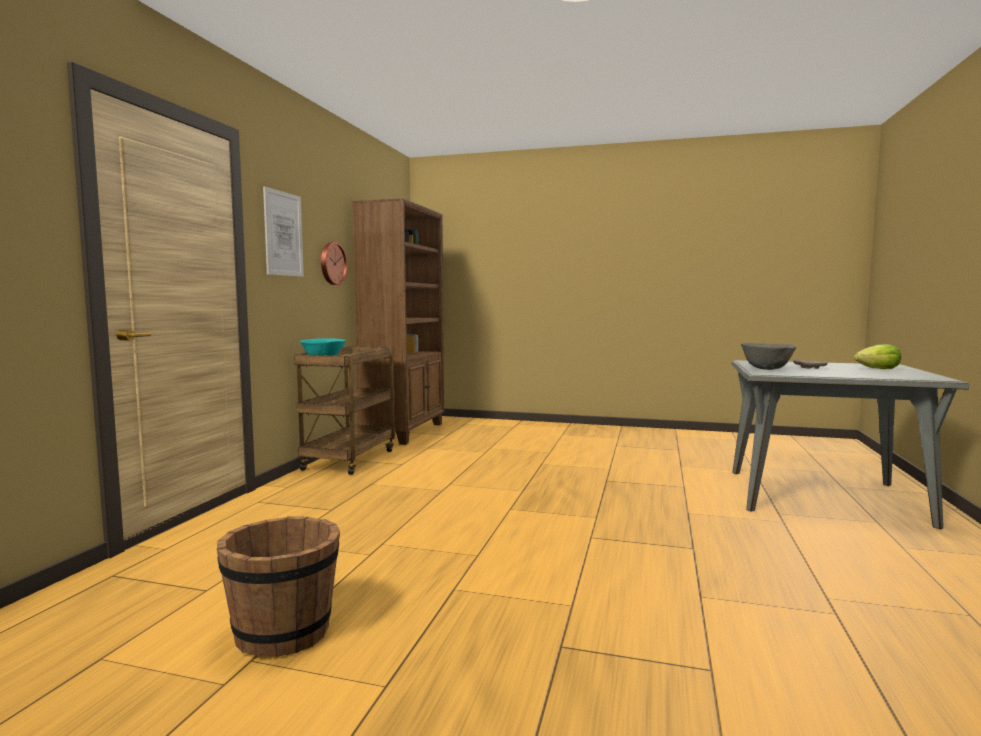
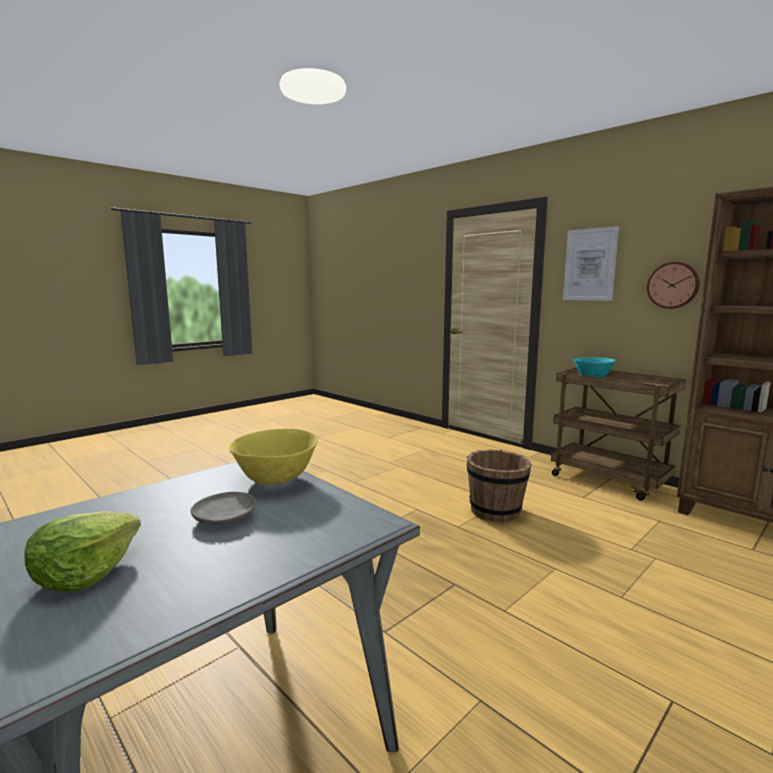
camera: 120 degrees right, 5 degrees up
brown bucket [217,516,340,657] -> brown bucket moved to [467,450,532,523]
grey bowl [741,343,797,370] -> yellow bowl [229,429,318,485]

